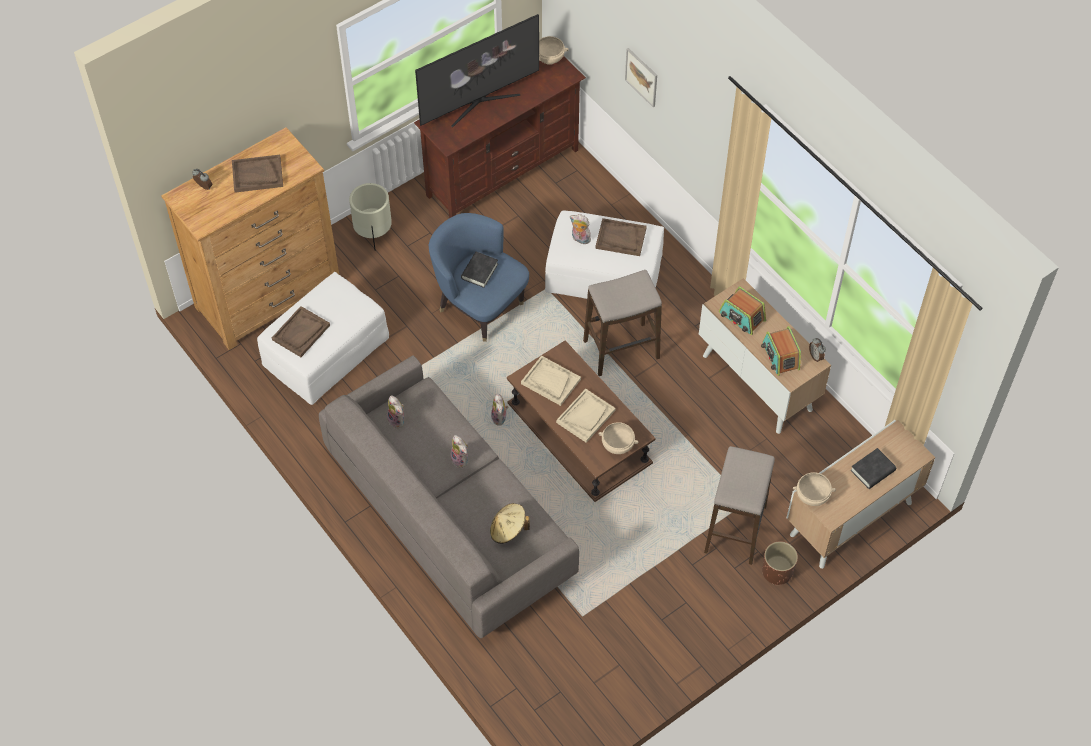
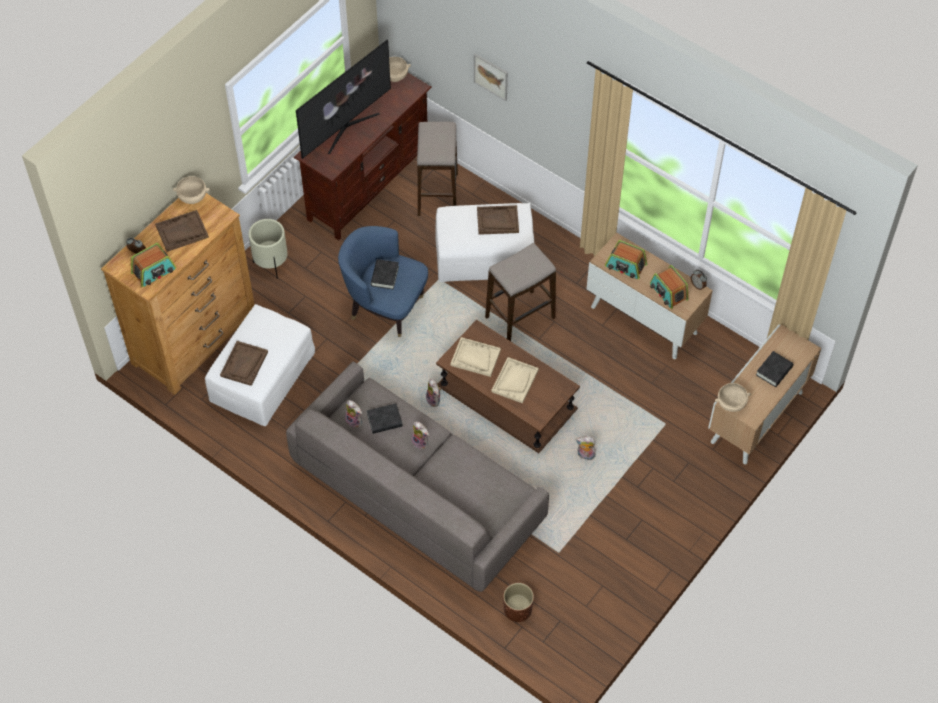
camera: 15 degrees left, 0 degrees up
beige hat [490,503,530,544] -> none
plush toy [570,214,591,244] -> plush toy moved to [575,436,596,460]
beige bowl [598,422,639,454] -> beige bowl moved to [173,176,210,204]
stool [704,446,775,565] -> stool moved to [417,122,458,216]
brown planter [762,541,798,585] -> brown planter moved to [503,583,534,622]
none -> radio [131,243,176,287]
none -> black book [367,403,403,434]

